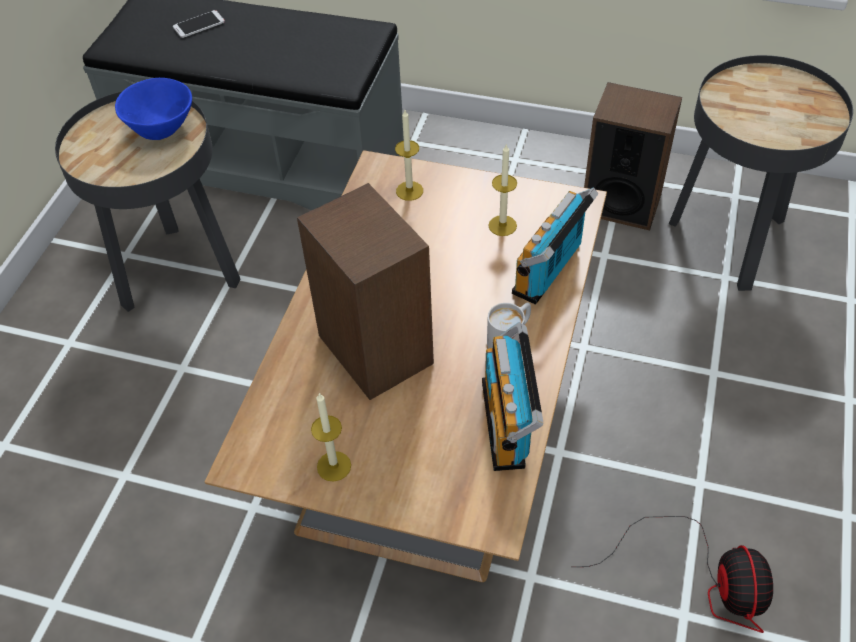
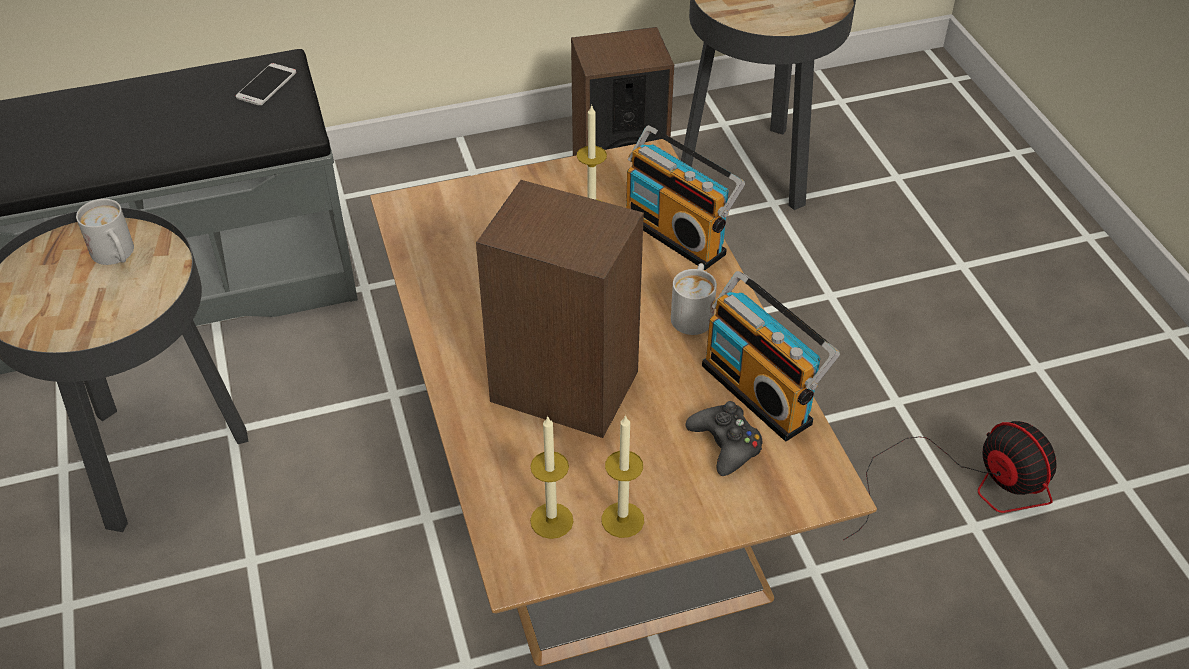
camera: 35 degrees left, 5 degrees down
blue bowl [115,78,192,140] -> white mug [76,199,134,265]
phone [173,10,225,38] -> phone moved to [236,63,296,106]
candle [395,110,423,201] -> candle moved to [530,416,574,539]
radio [512,188,598,304] -> radio turned 45 degrees counterclockwise [626,125,745,270]
none -> black game controller [685,401,763,476]

